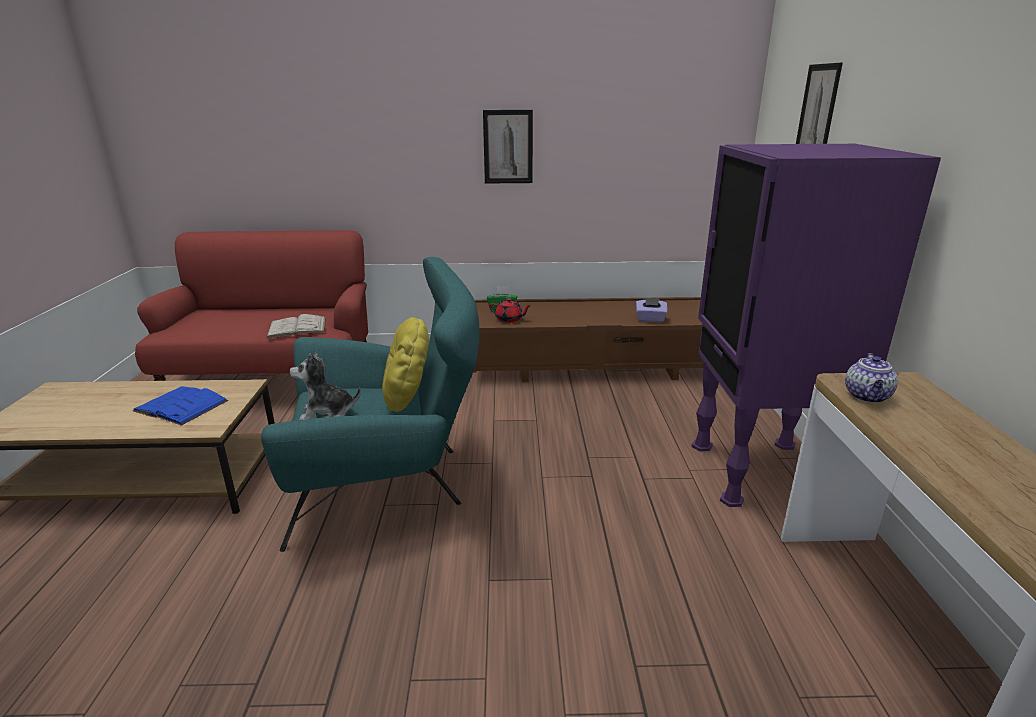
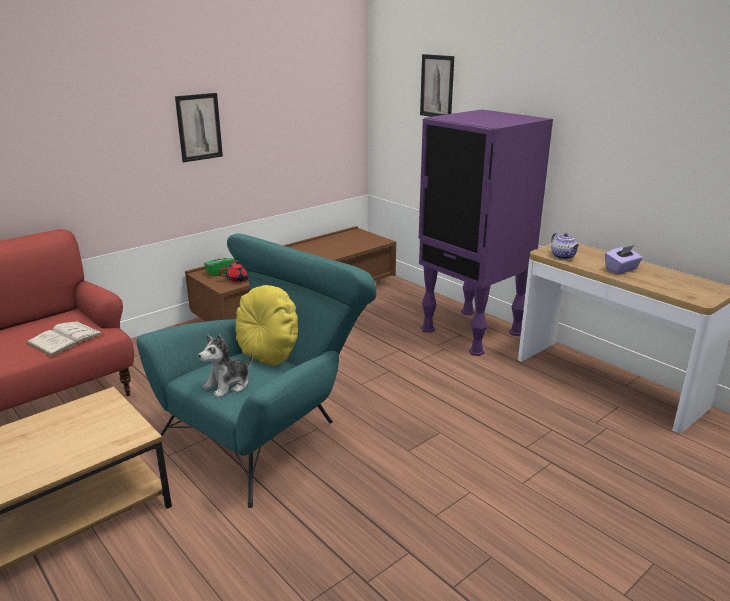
camera: 40 degrees left, 0 degrees up
blue book [133,386,228,426] -> none
purple tissue box [636,298,668,322] -> purple tissue box moved to [605,245,643,274]

